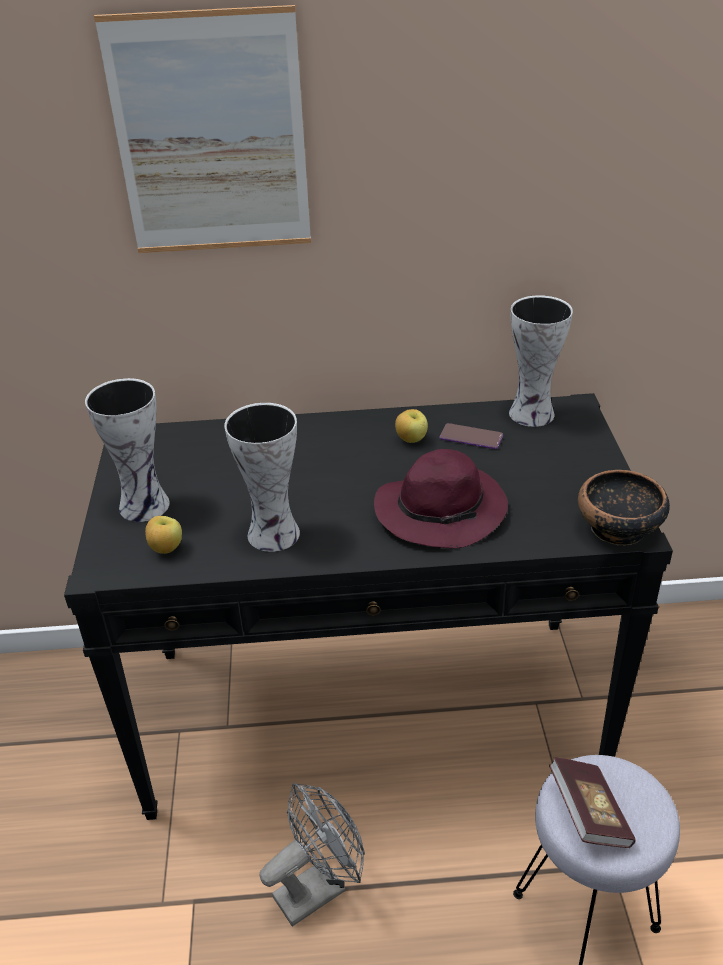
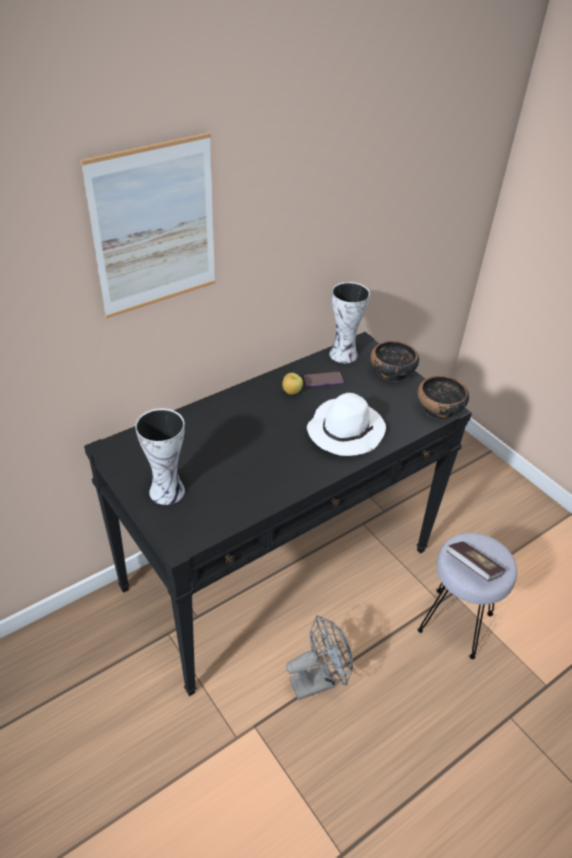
camera: 35 degrees left, 5 degrees up
apple [145,516,182,554] -> none
vase [224,403,300,552] -> none
grey fan [260,783,365,926] -> grey fan turned 45 degrees clockwise [286,615,353,700]
purple hat [374,449,508,548] -> white hat [307,393,386,456]
none -> bowl [370,341,419,382]

